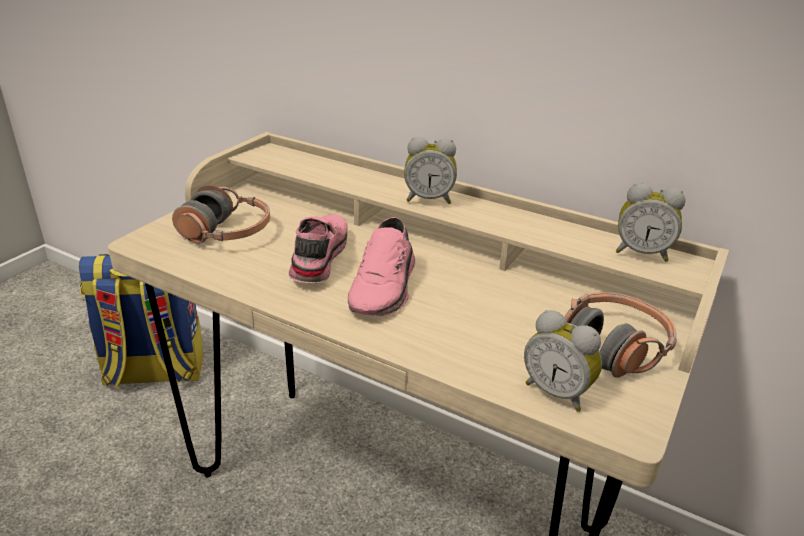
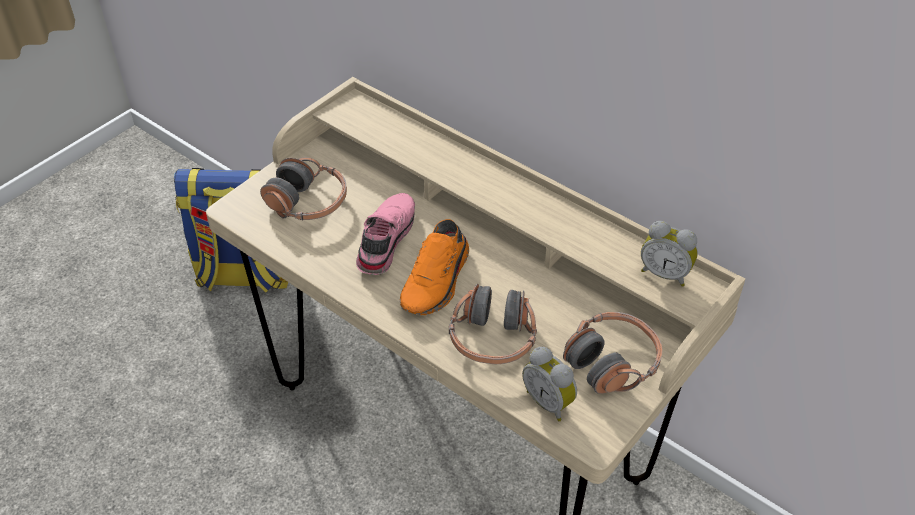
camera: 10 degrees right, 15 degrees up
pink shoe [348,217,415,316] -> orange shoe [400,219,469,315]
alarm clock [404,137,457,204] -> none
none -> headphones [449,284,537,364]

